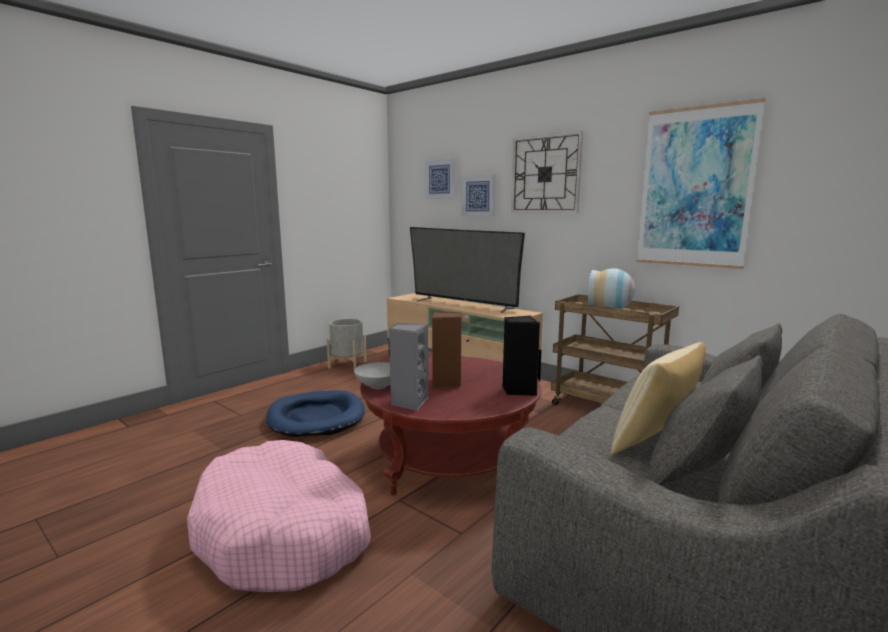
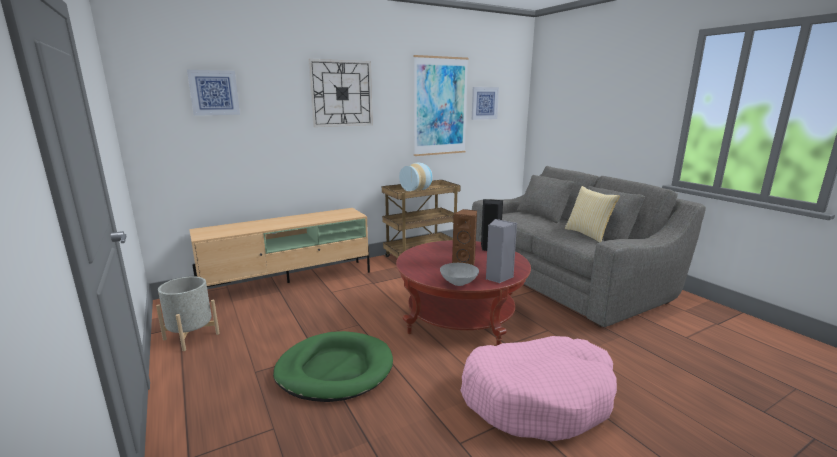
camera: 70 degrees left, 5 degrees up
blue dog bed [266,390,365,437] -> green dog bed [273,331,393,402]
television [410,227,525,313] -> none
picture [461,175,496,217] -> picture moved to [472,87,499,120]

